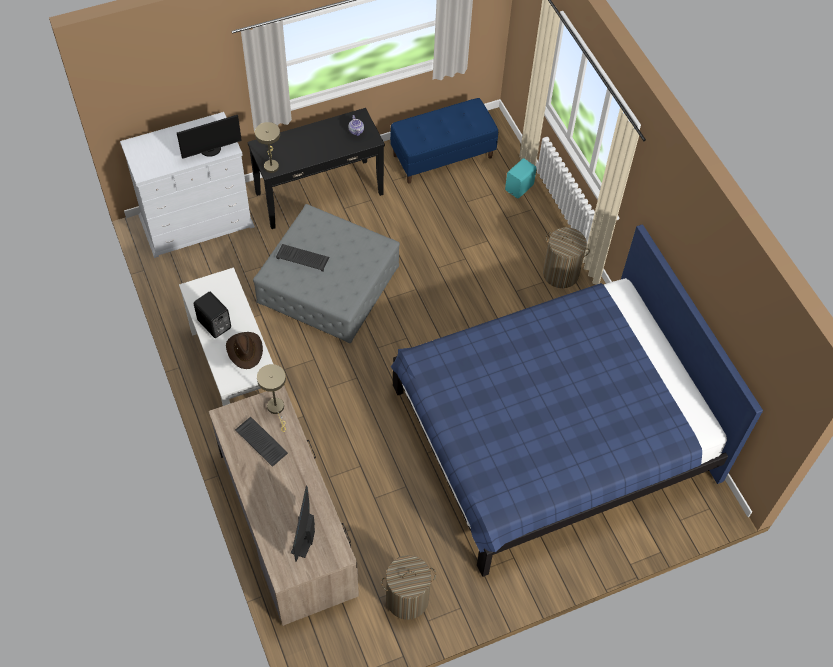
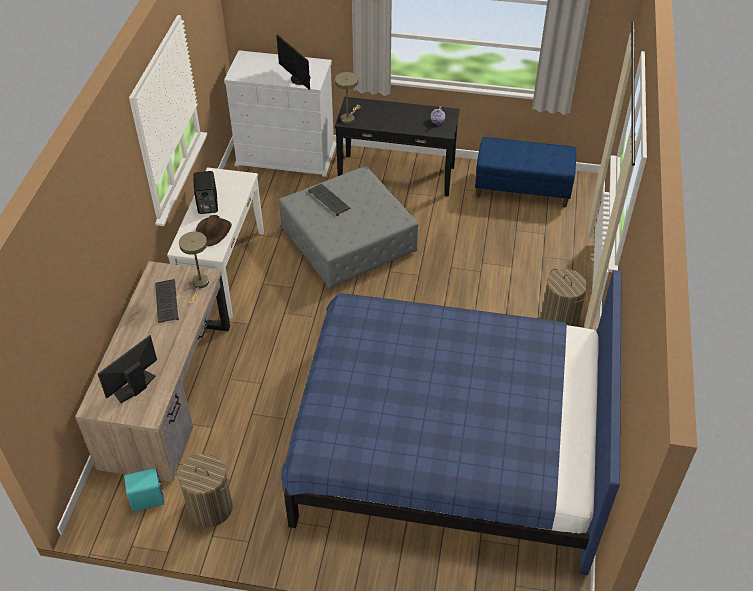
camera: 35 degrees right, 10 degrees down
monitor [177,115,242,159] -> monitor turned 45 degrees clockwise [276,34,311,90]
turquoise speaker [505,158,537,199] -> turquoise speaker moved to [124,468,165,512]

